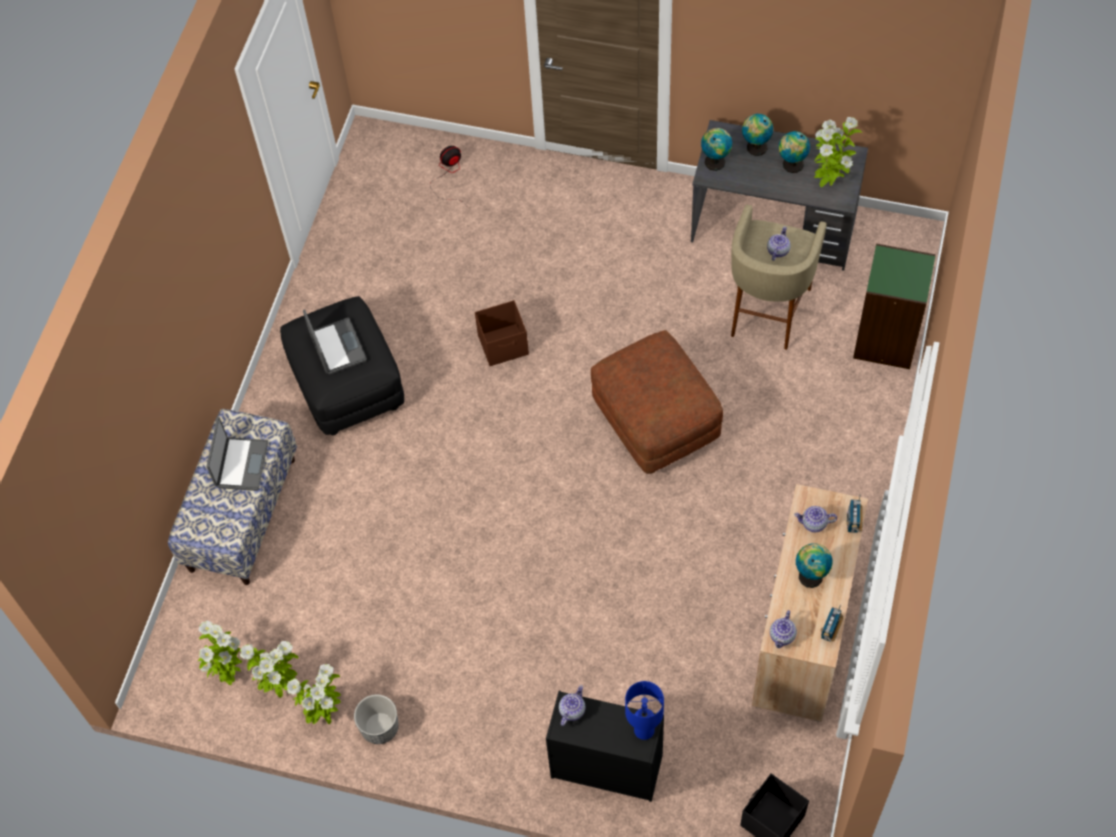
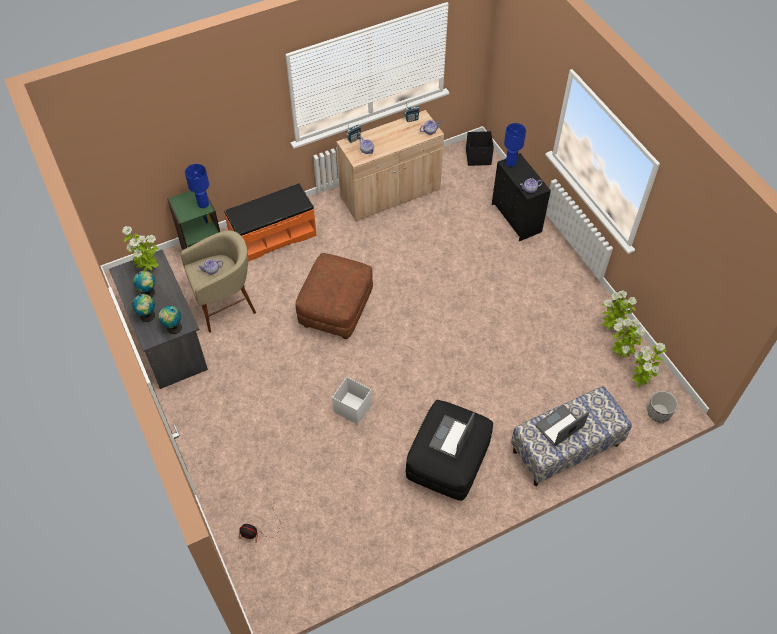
camera: 135 degrees left, 5 degrees down
planter [354,694,399,744] -> planter moved to [647,391,678,423]
brown storage box [475,300,529,366] -> white storage box [332,377,372,425]
globe [796,543,832,588] -> none
none -> blue table lamp [185,164,209,208]
none -> orange bench [224,183,317,262]

